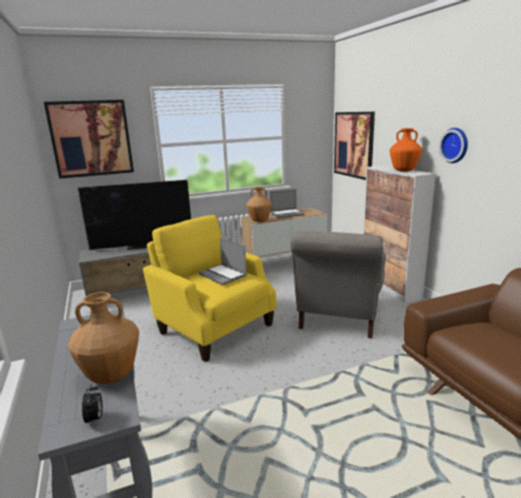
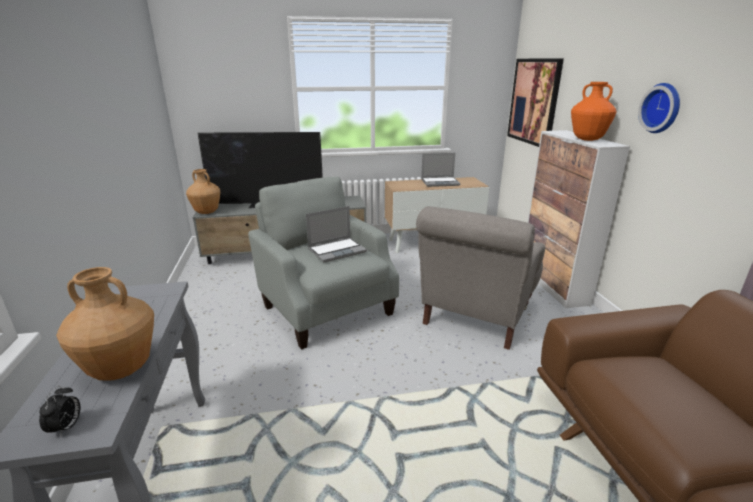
camera: 10 degrees right, 5 degrees up
picture [44,100,134,179] -> none
yellow armchair [143,215,276,362] -> grey armchair [248,176,399,350]
laptop [199,238,247,285] -> laptop turned 90 degrees counterclockwise [306,206,367,263]
brown vase [247,187,272,222] -> brown vase moved to [186,169,220,214]

